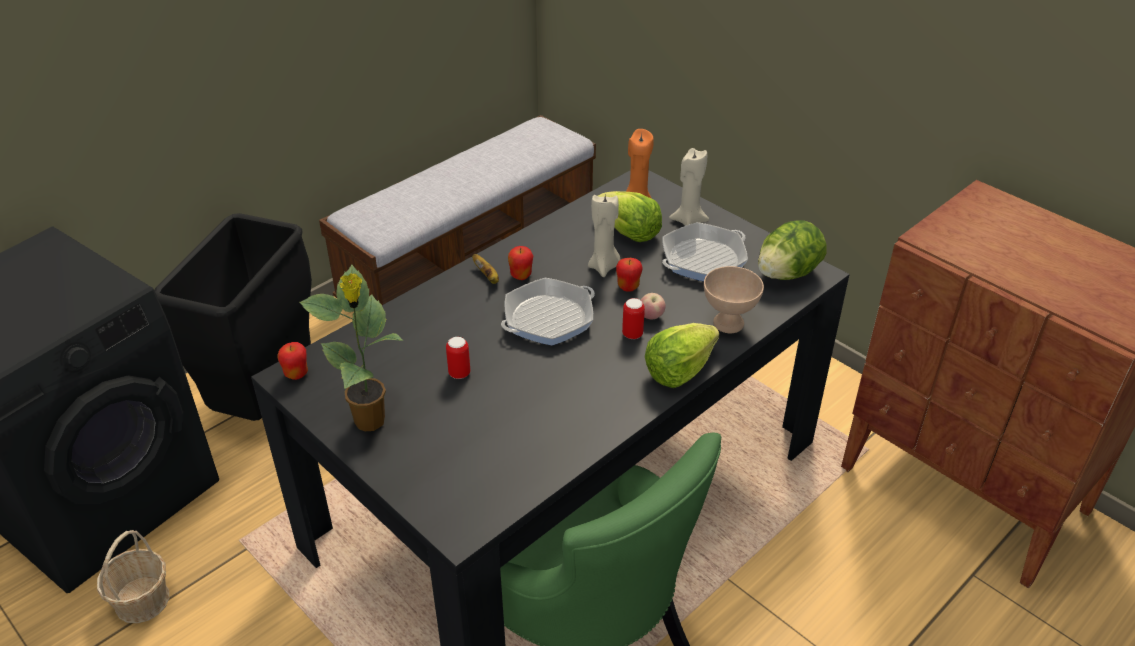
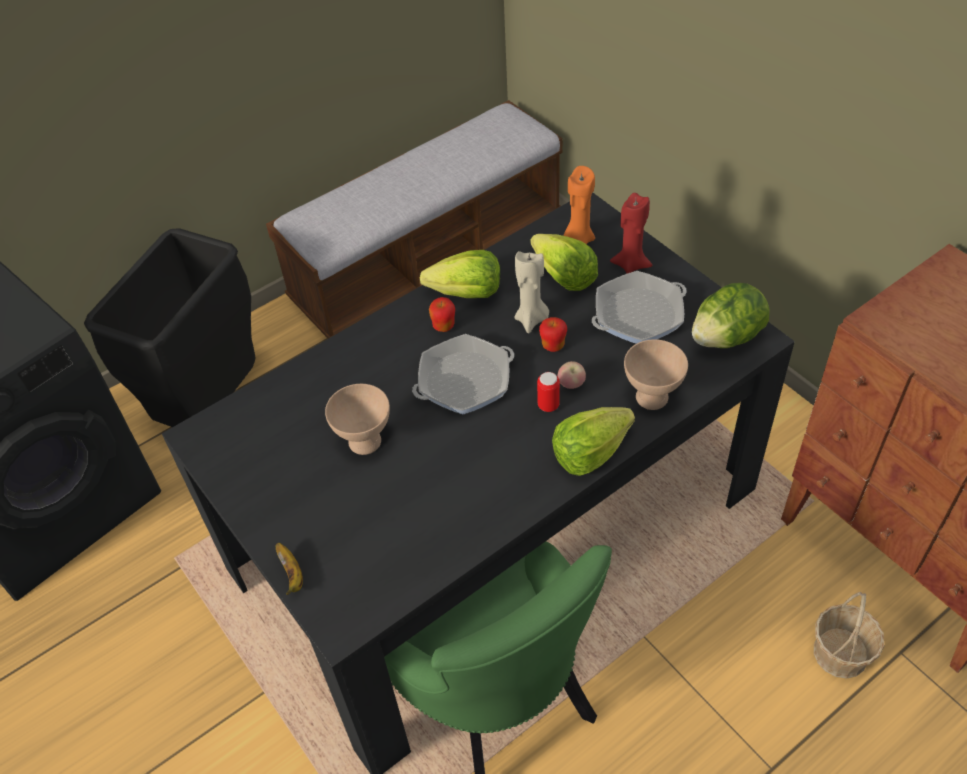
camera: 10 degrees right, 10 degrees up
basket [97,530,169,623] -> basket moved to [814,592,884,679]
apple [278,342,308,380] -> none
potted plant [299,265,404,431] -> none
can [446,337,470,379] -> beige bowl [325,384,390,455]
banana [472,254,499,284] -> banana moved to [276,543,303,595]
beige candle [669,148,709,226] -> red candle [610,193,652,274]
none -> lettuce [420,250,500,298]

